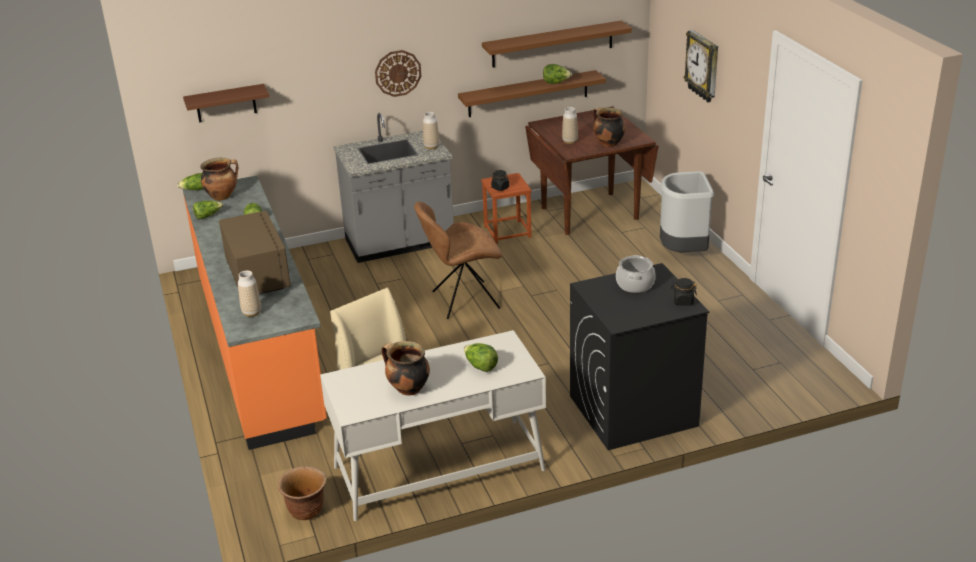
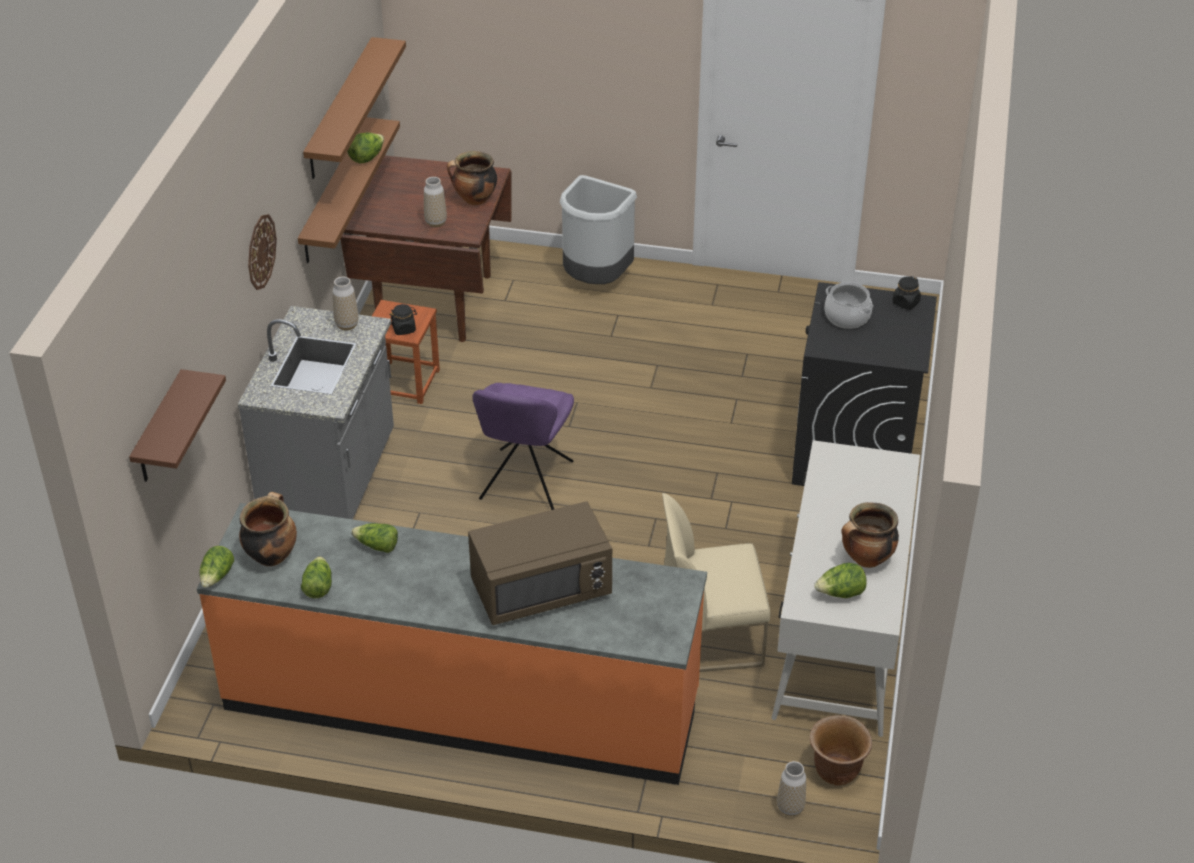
camera: 60 degrees left, 10 degrees up
brown microwave [219,211,291,294] -> brown microwave turned 150 degrees clockwise [468,501,612,625]
vase [238,271,261,317] -> vase moved to [777,761,806,816]
brown chair [414,202,502,319] -> purple chair [472,383,574,510]
lettuce [464,343,498,372] -> lettuce moved to [814,563,867,598]
wall clock [684,30,718,102] -> none

